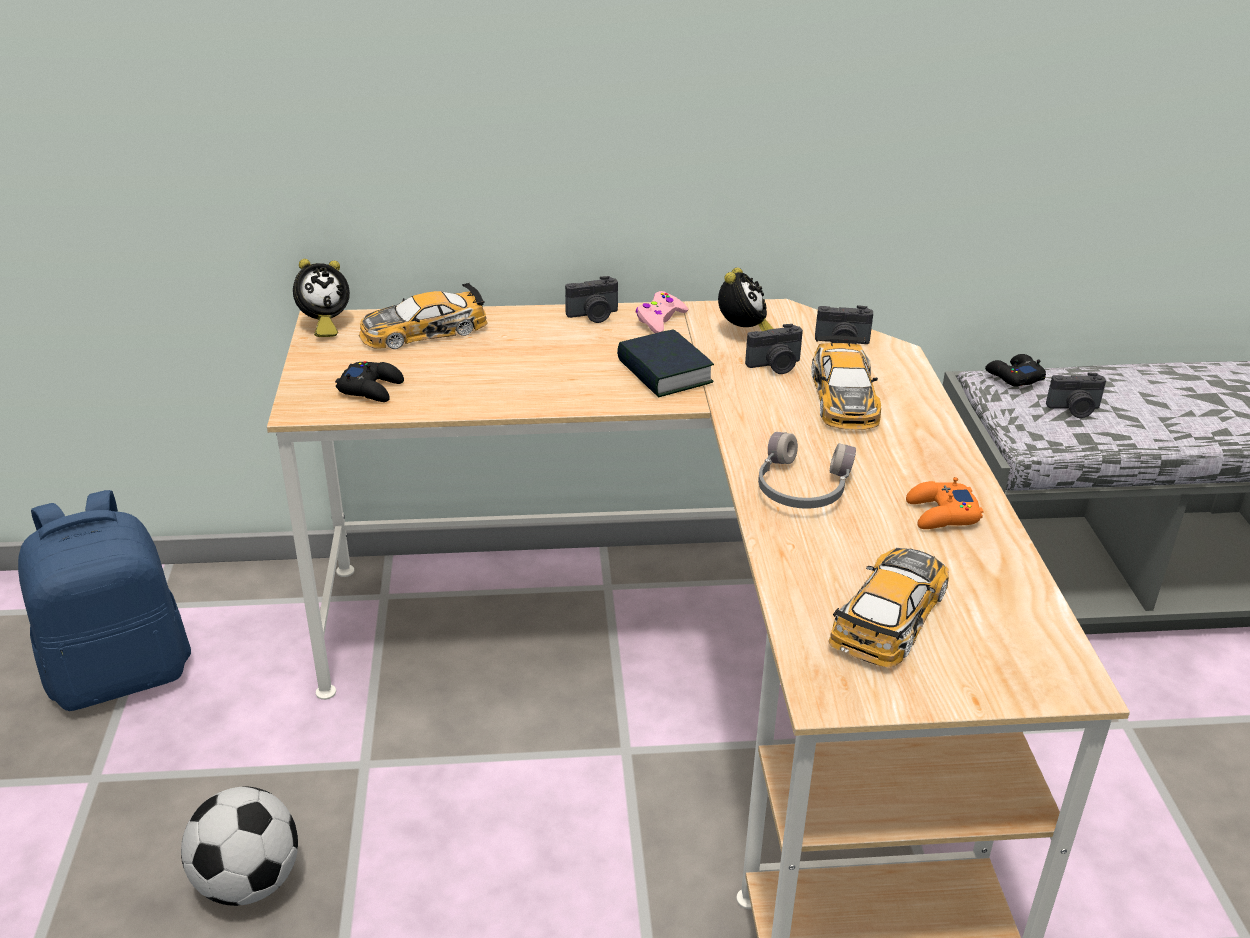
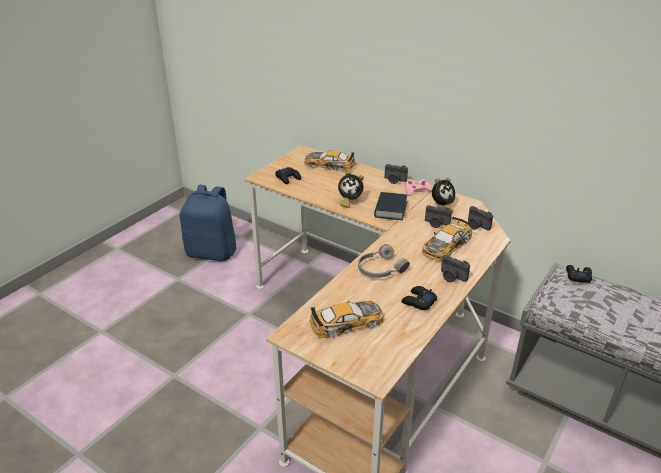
camera: 40 degrees right, 0 degrees up
football [181,786,298,906] -> none
alarm clock [293,259,350,337] -> alarm clock moved to [338,171,364,208]
orange game controller [906,477,983,529] -> black game controller [401,286,437,310]
camera [1046,372,1106,418] -> camera moved to [441,255,470,282]

